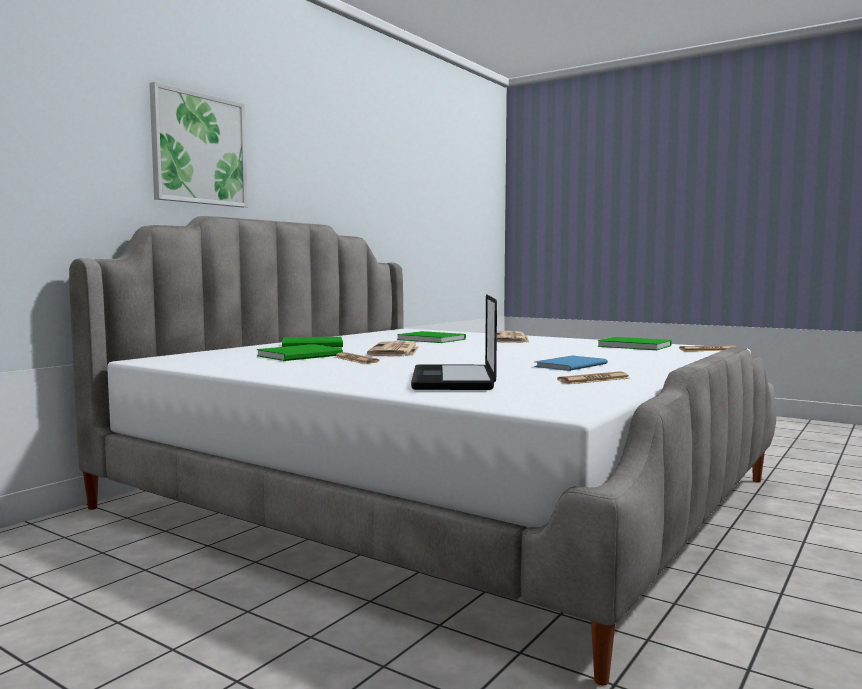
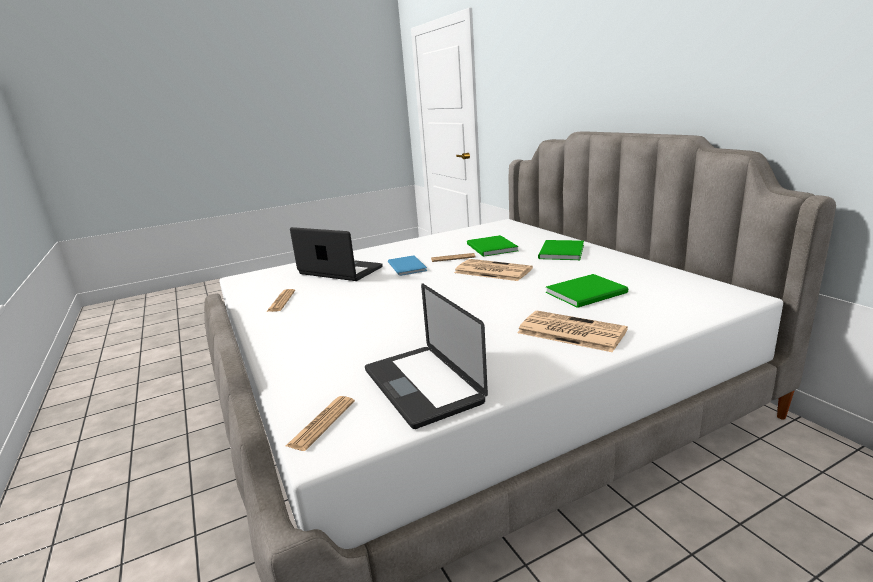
camera: 120 degrees right, 15 degrees up
picture [149,82,248,207] -> none
blue book [534,356,608,371] -> blue book moved to [388,255,427,276]
green book [598,337,672,350] -> laptop [365,283,488,429]

